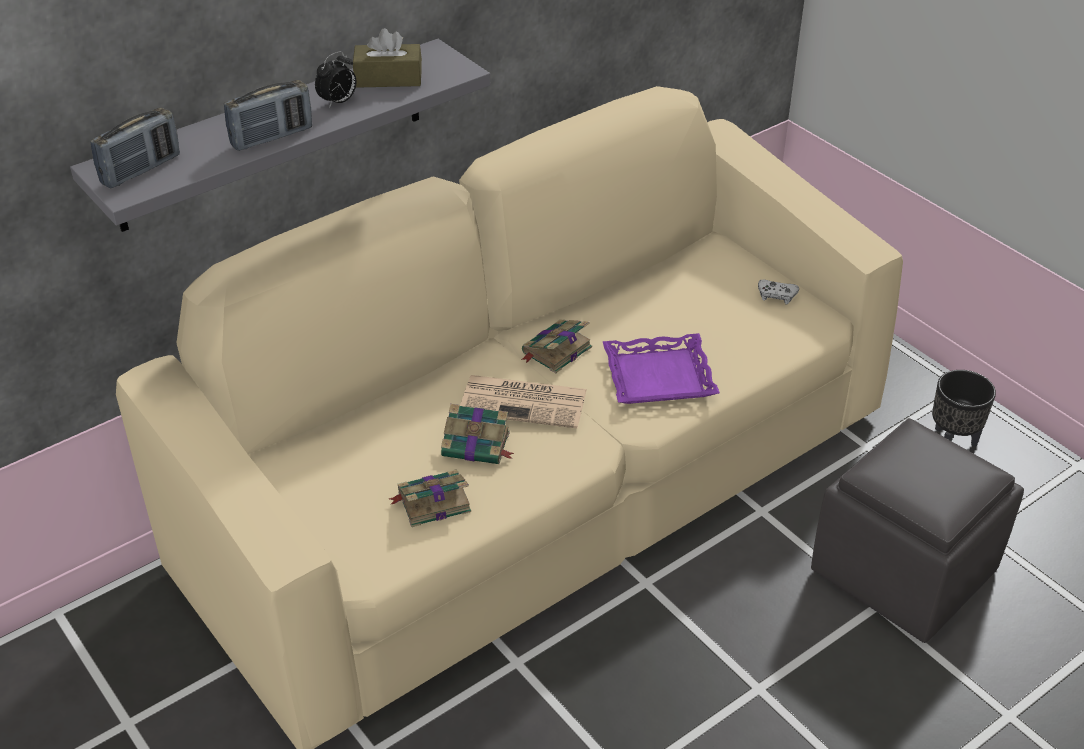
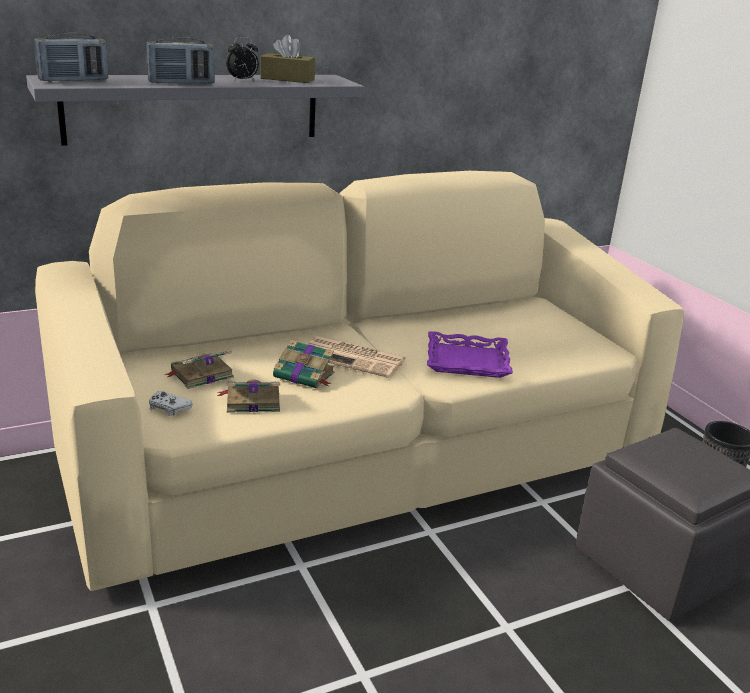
camera: 10 degrees right, 15 degrees down
book [521,320,592,373] -> book moved to [165,351,234,389]
white game controller [758,280,799,304] -> white game controller moved to [149,391,193,416]

